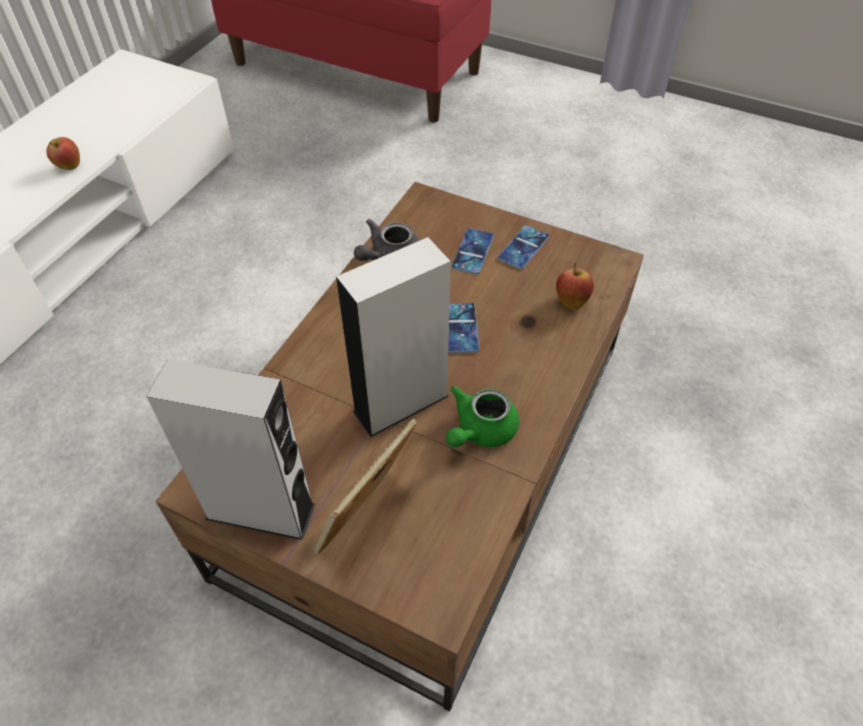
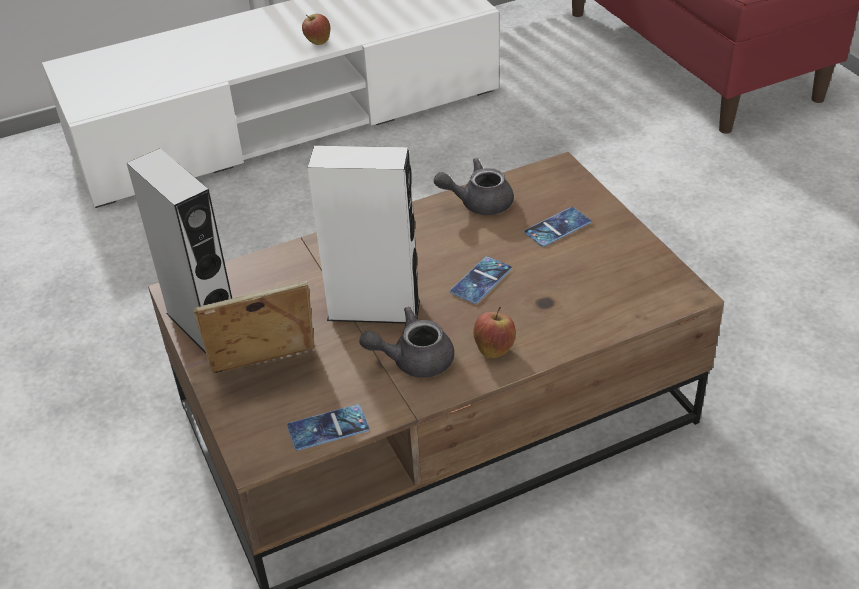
camera: 40 degrees right, 10 degrees down
green teapot [446,386,519,447] -> grey teapot [359,307,454,378]
phone [498,225,549,269] -> phone moved to [287,404,369,451]
apple [556,263,594,310] -> apple moved to [474,307,516,358]

